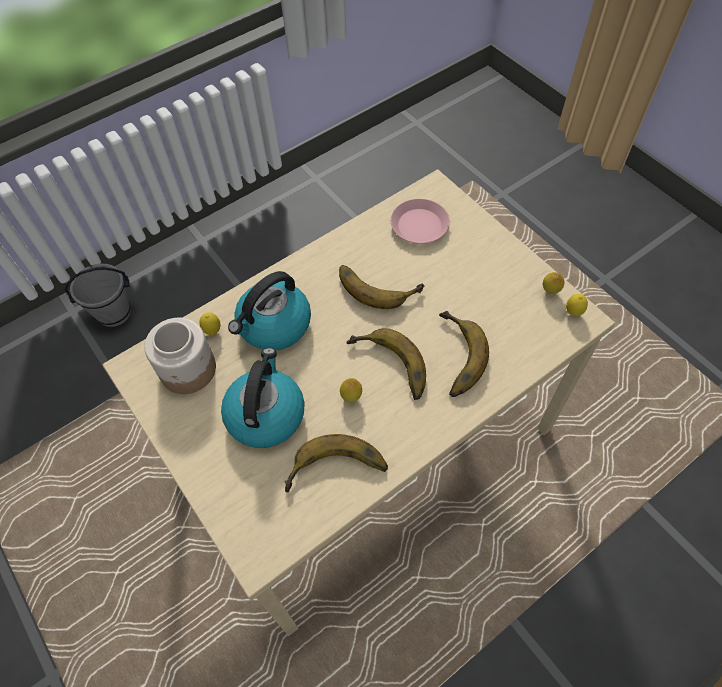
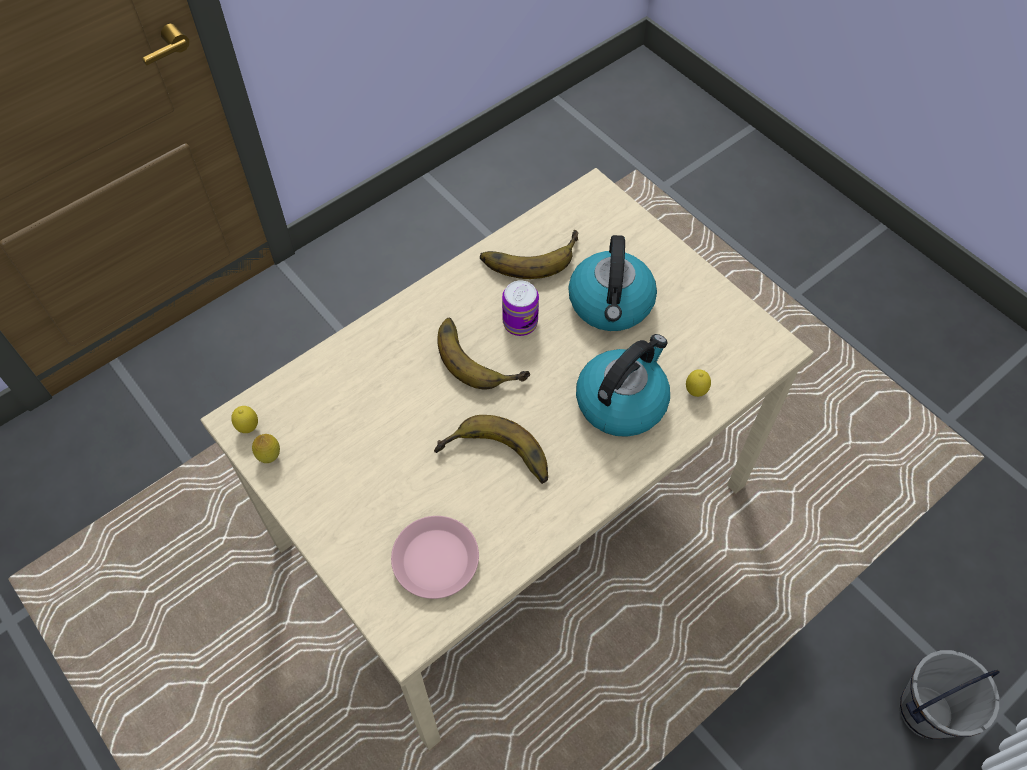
camera: 175 degrees right, 0 degrees up
jar [144,318,216,394] -> none
lemon [340,378,362,403] -> can [502,280,539,336]
banana [439,311,489,397] -> none

